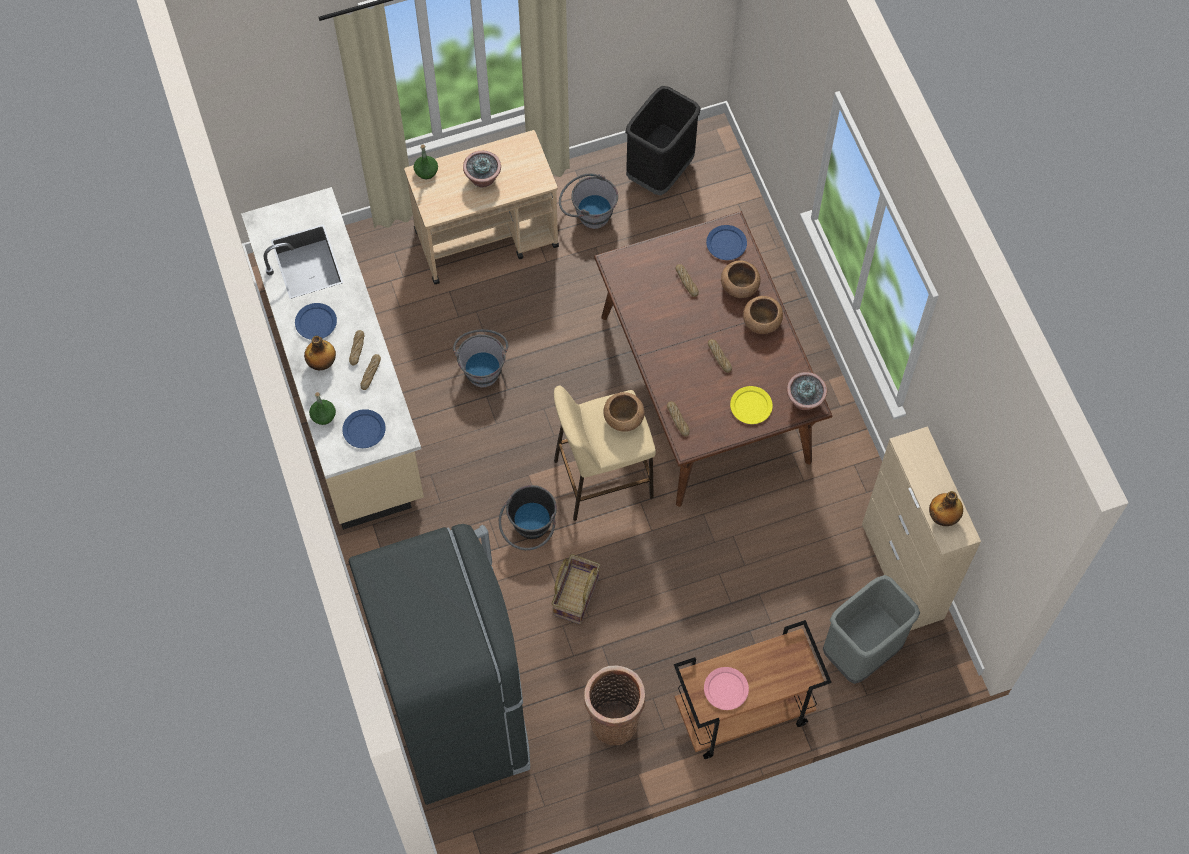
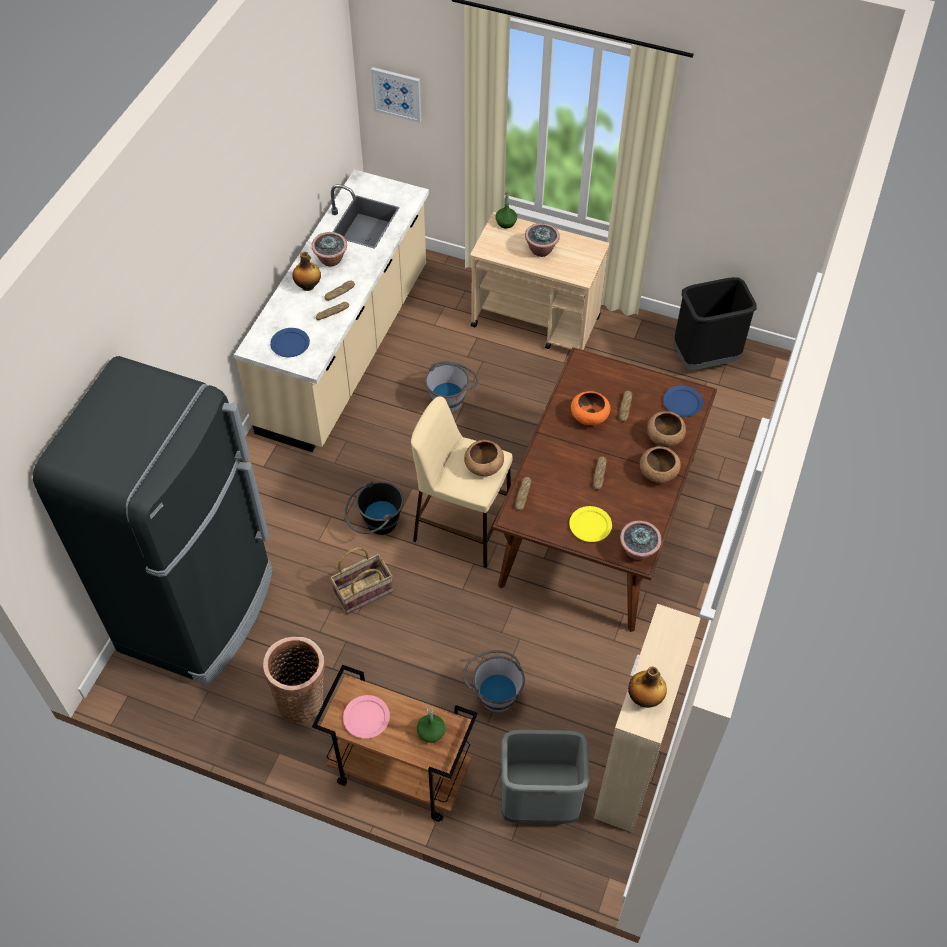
camera: 40 degrees right, 10 degrees down
blue plate [295,303,337,340] -> potted plant [312,232,347,267]
green bottle [309,392,336,425] -> green bottle moved to [417,707,446,743]
grey bucket [559,174,618,229] -> grey bucket moved to [462,650,525,713]
none -> picture [371,67,421,123]
none -> orange bowl [571,391,611,425]

